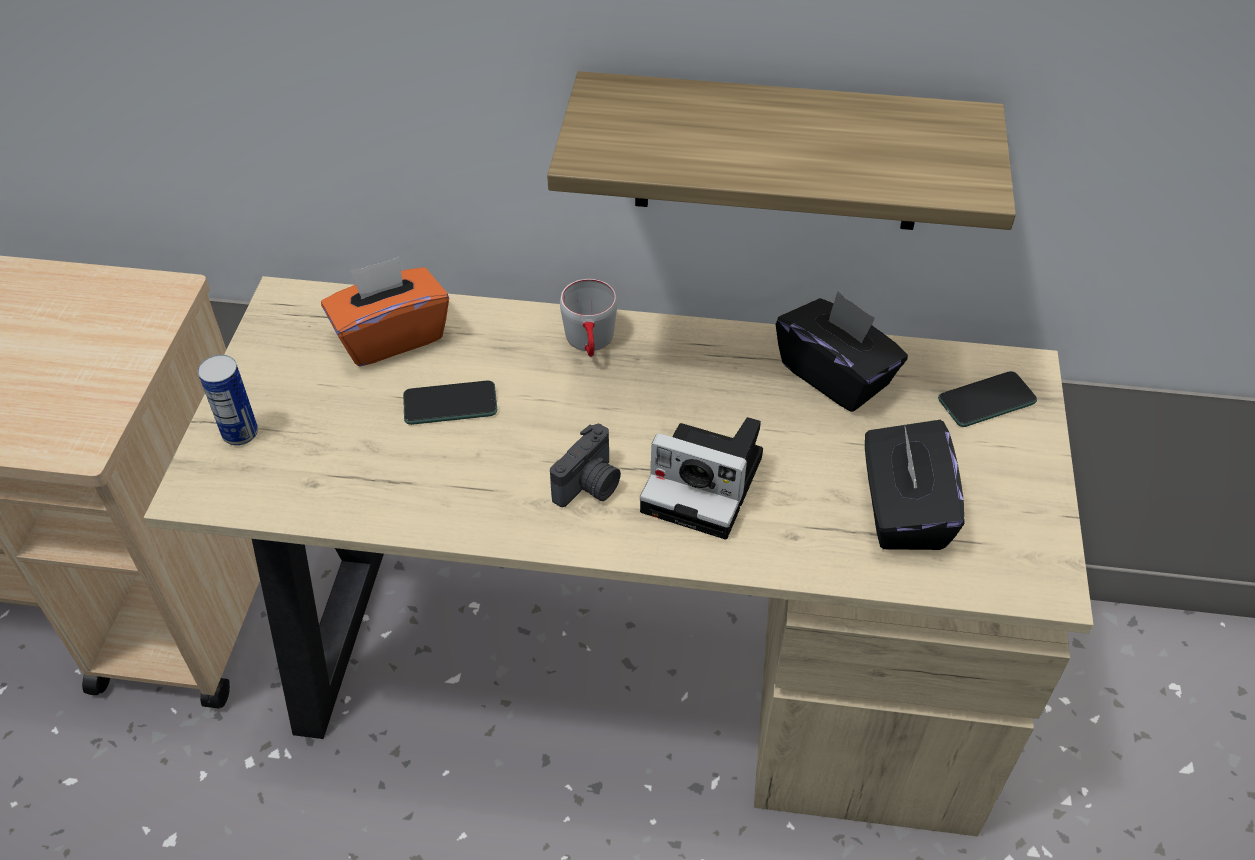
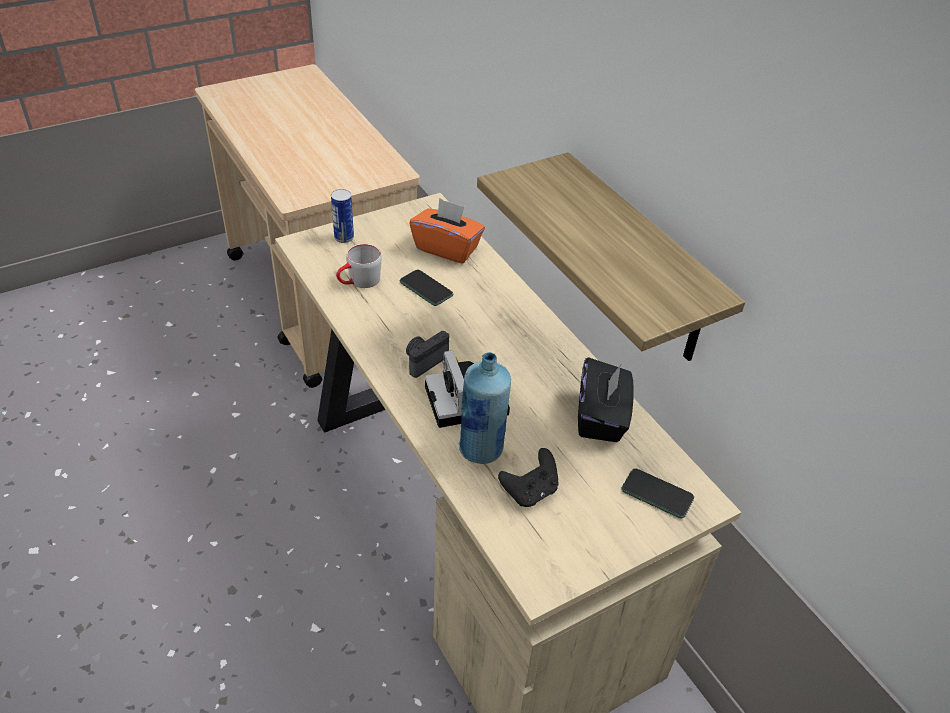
camera: 50 degrees right, 5 degrees down
camera [550,424,621,507] -> camera turned 135 degrees clockwise [406,331,449,378]
grey mug [560,279,617,357] -> grey mug moved to [336,244,382,288]
black tissue box [865,420,965,550] -> black game controller [498,448,559,507]
none -> blue bottle [459,352,511,464]

